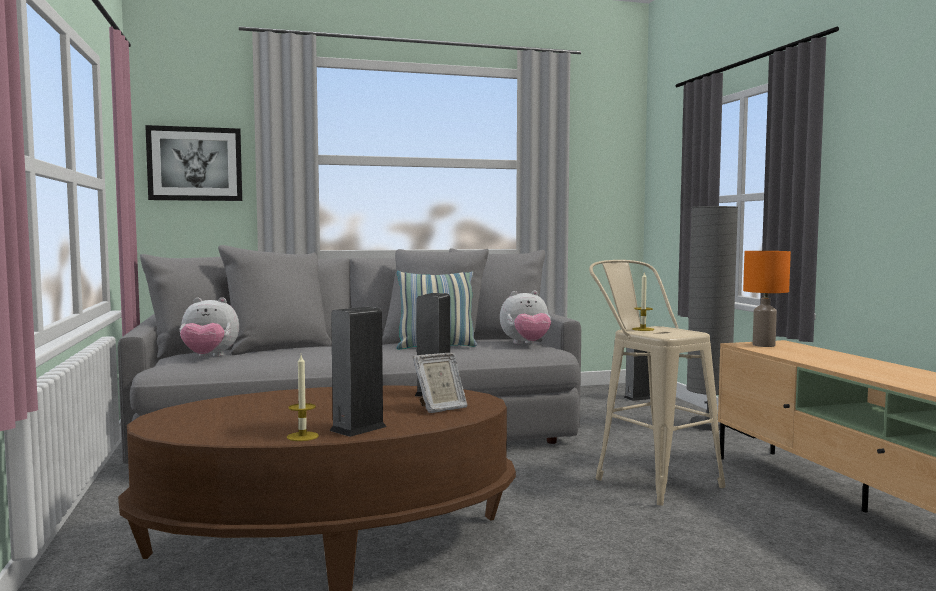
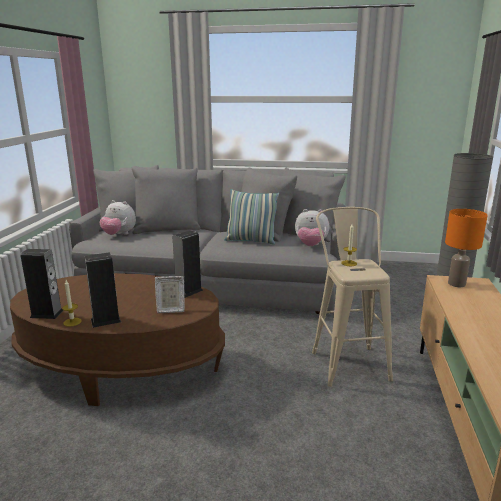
camera: 25 degrees right, 15 degrees up
picture [145,125,242,201] -> none
speaker [624,348,650,401] -> speaker moved to [20,249,64,319]

